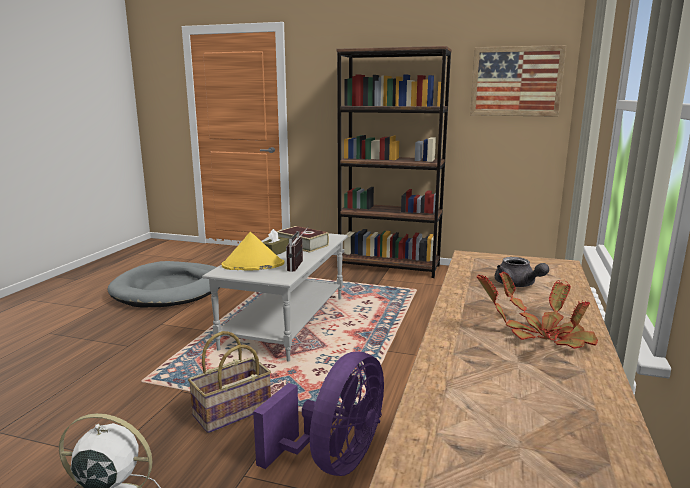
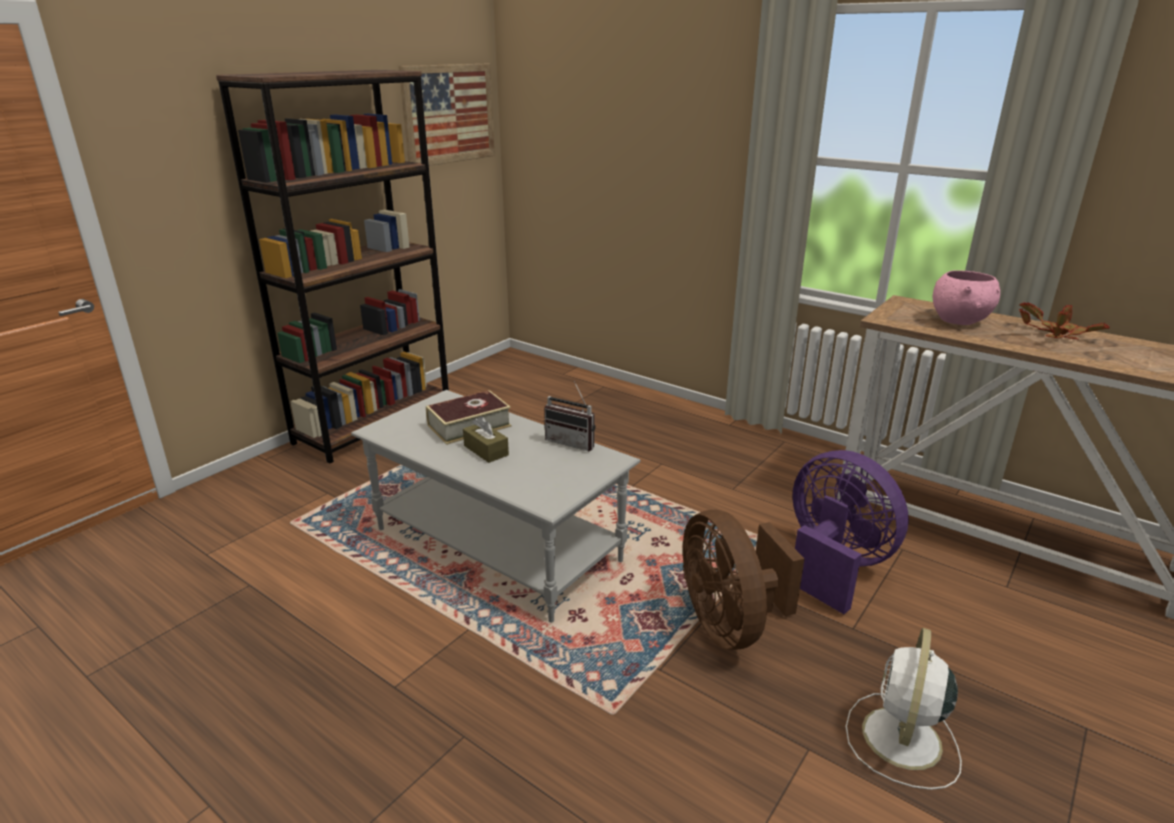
camera: 70 degrees left, 10 degrees up
grey dog bed [108,261,219,308] -> none
basket [188,331,271,433] -> brown fan [683,510,804,650]
yellow hat [222,232,284,271] -> none
grey teapot [495,257,549,287] -> pink bowl [933,270,1000,325]

